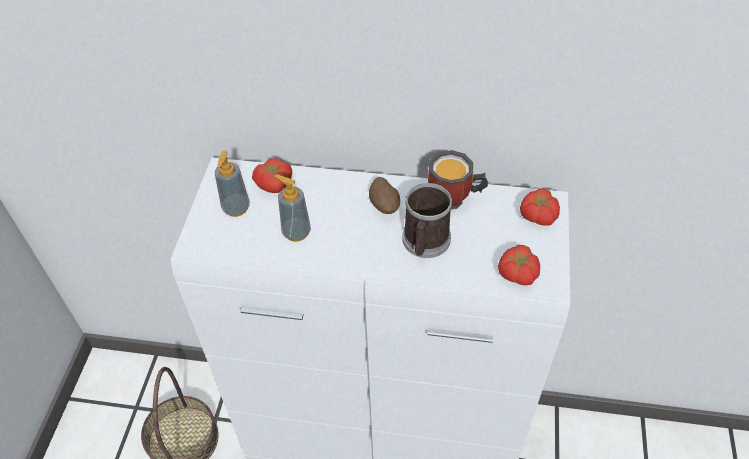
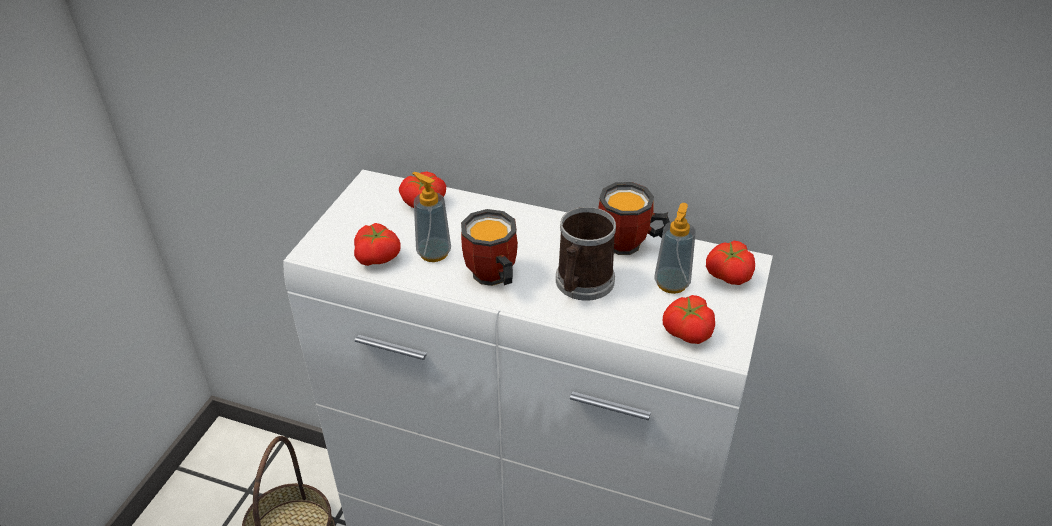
camera: 10 degrees right, 10 degrees down
soap dispenser [215,150,250,217] -> soap dispenser moved to [654,203,695,294]
potato [369,177,400,214] -> none
none -> tomato [354,223,400,266]
none -> mug [461,209,518,286]

